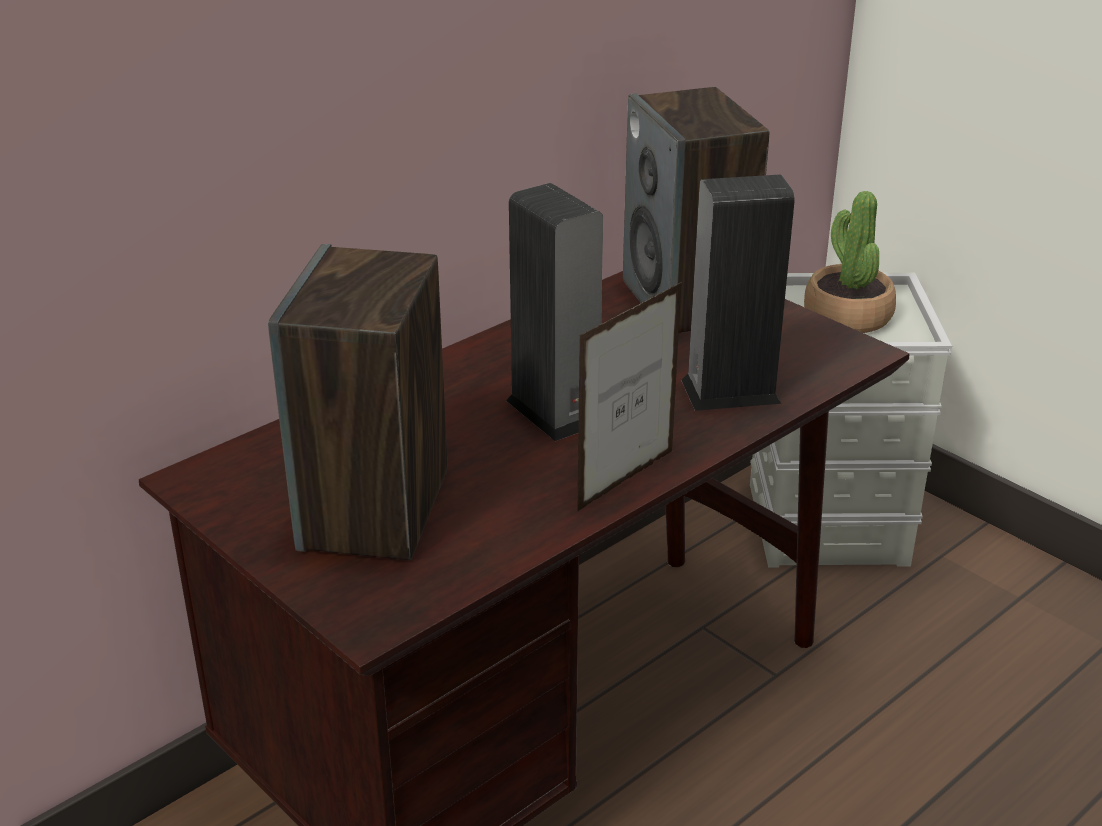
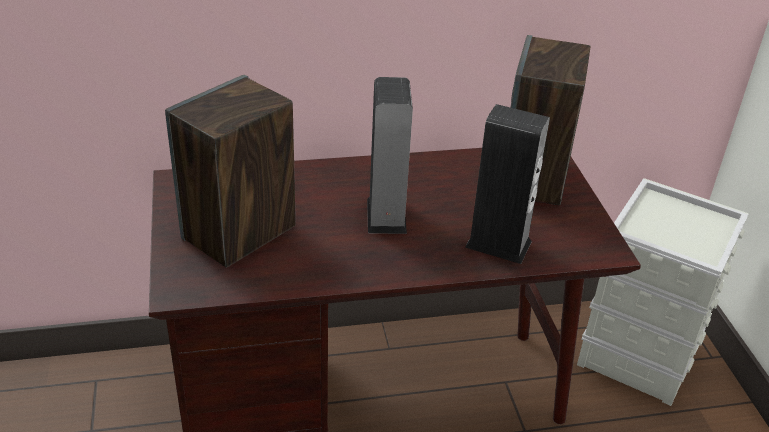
camera: 30 degrees right, 5 degrees up
picture frame [577,282,682,512] -> none
potted plant [804,191,896,333] -> none

